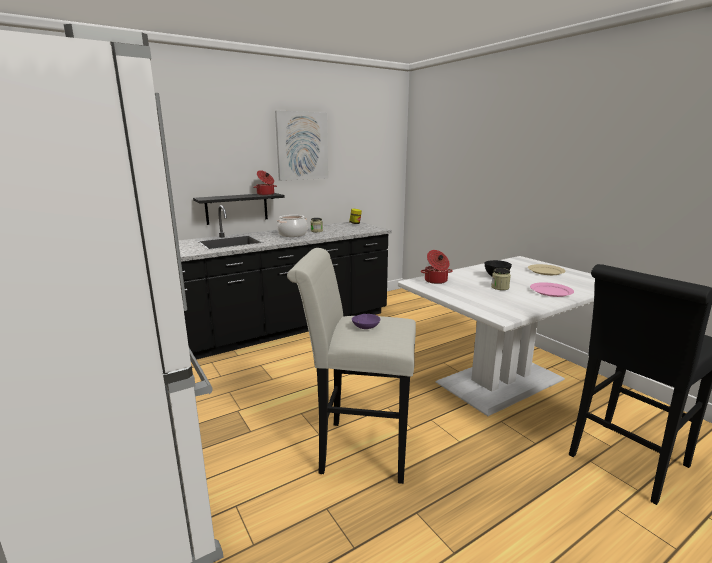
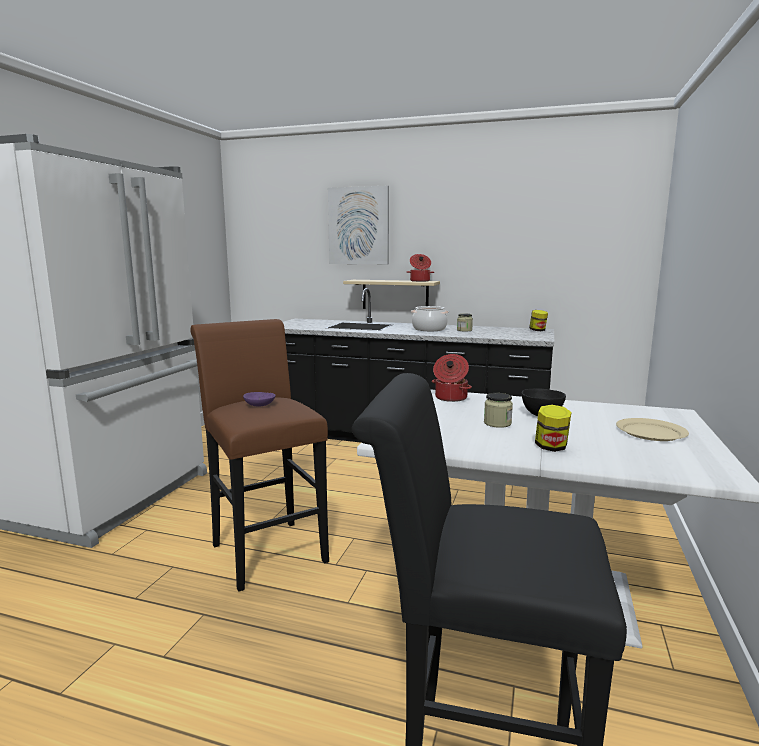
camera: 50 degrees right, 5 degrees down
black shelf [193,193,285,225] -> beige shelf [343,280,440,309]
picture [275,110,328,181] -> picture moved to [328,186,389,264]
white stool [287,248,416,484] -> brown stool [190,319,329,592]
pink plate [530,282,574,297] -> jar [535,404,572,452]

